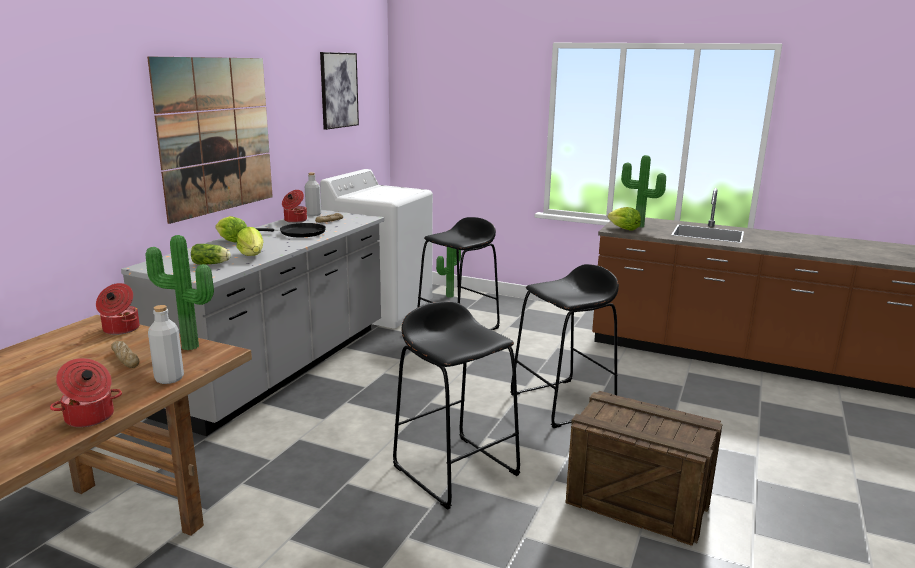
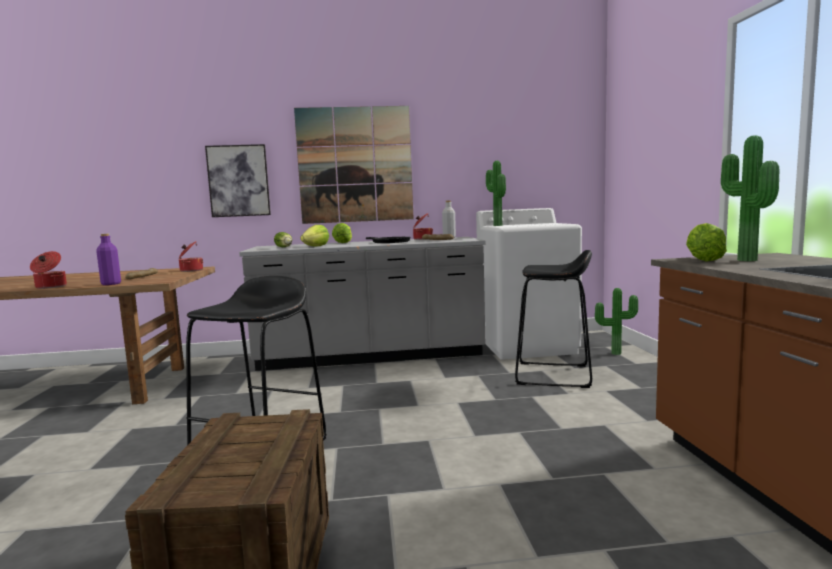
camera: 60 degrees right, 10 degrees down
potted plant [146,235,214,350] -> potted plant moved to [486,161,506,226]
grey bottle [148,305,184,384] -> purple bottle [96,234,121,285]
picture [320,52,359,130] -> picture moved to [205,144,271,217]
black stool [510,264,619,428] -> none

